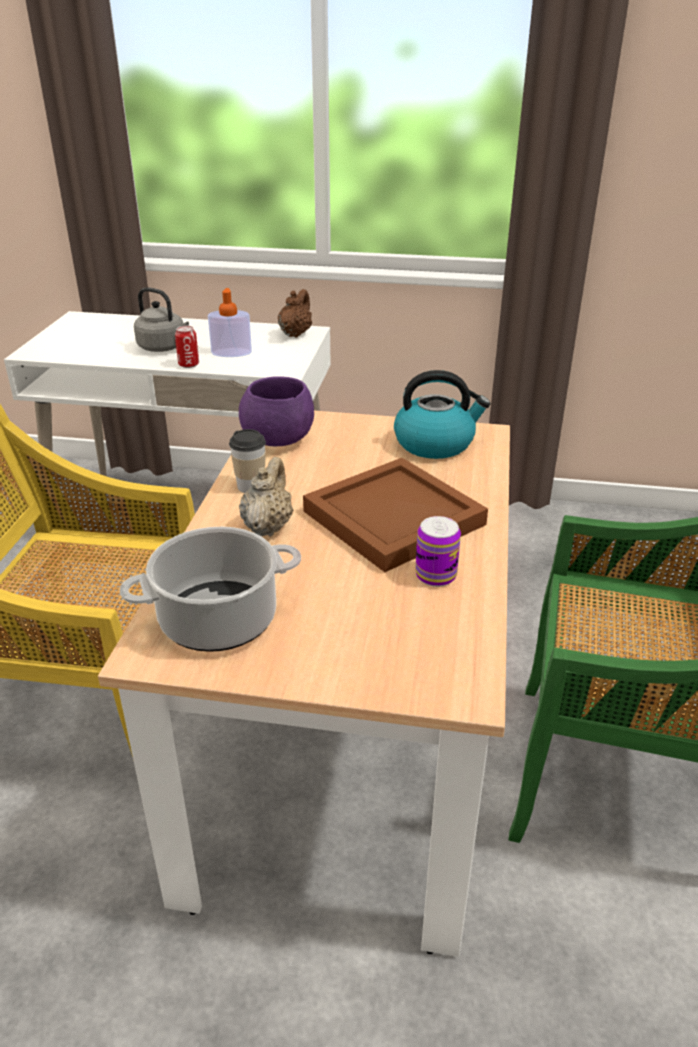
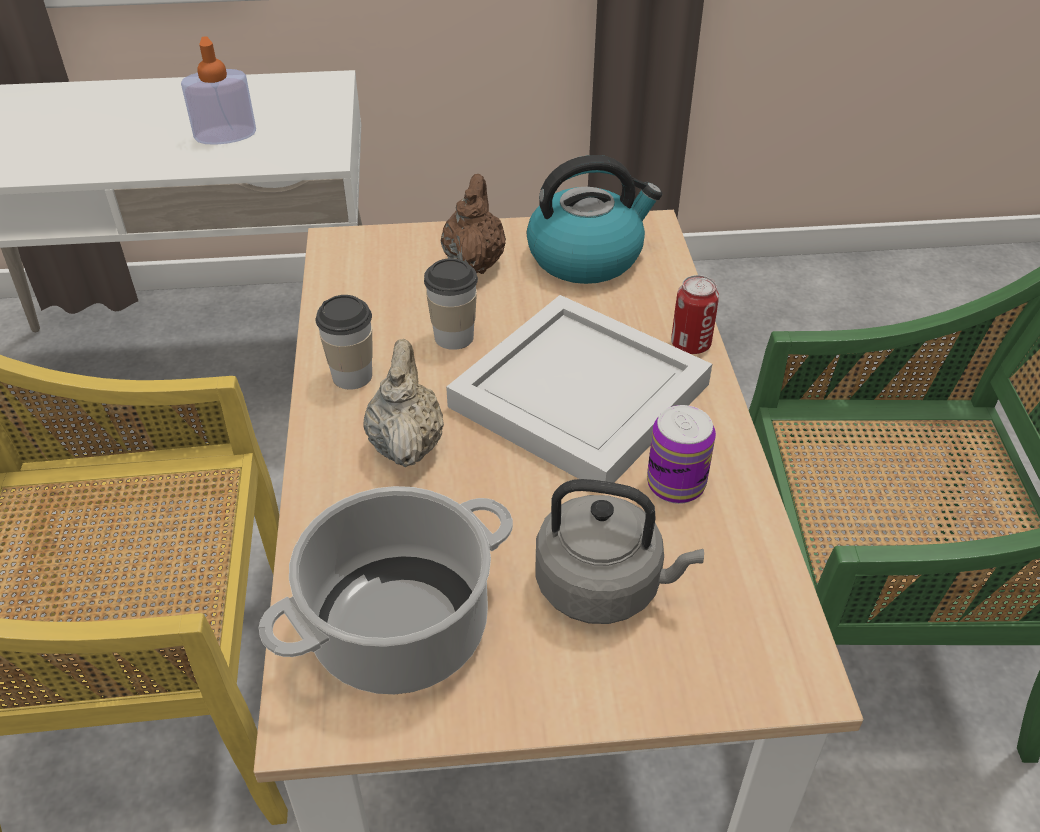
camera: 15 degrees left, 10 degrees up
grey kettle [134,287,189,352] -> grey kettle moved to [535,479,704,624]
can [175,325,199,368] -> can moved to [671,275,719,354]
purple bowl [239,377,314,446] -> none
brown teapot [278,289,312,338] -> brown teapot moved to [441,174,506,274]
brown tray [303,458,488,572] -> white tray [446,295,712,483]
none -> cup [424,258,478,350]

